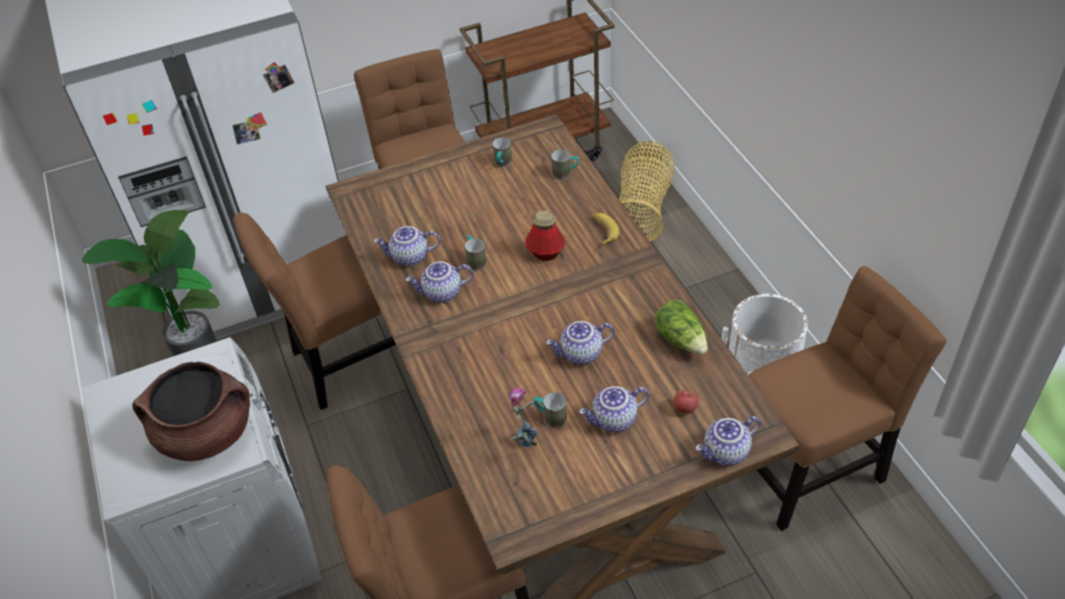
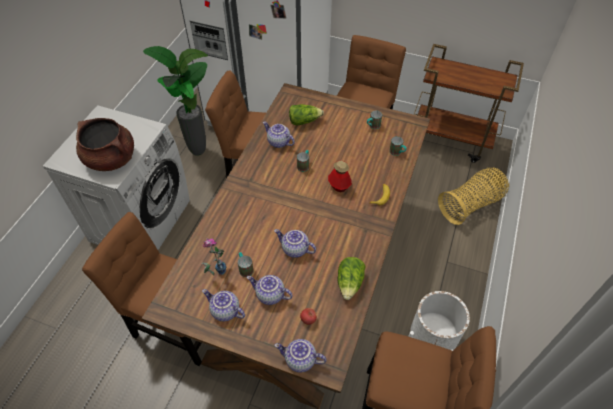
camera: 40 degrees right, 5 degrees up
teapot [406,262,473,303] -> teapot moved to [202,289,245,321]
none -> lettuce [289,104,324,125]

